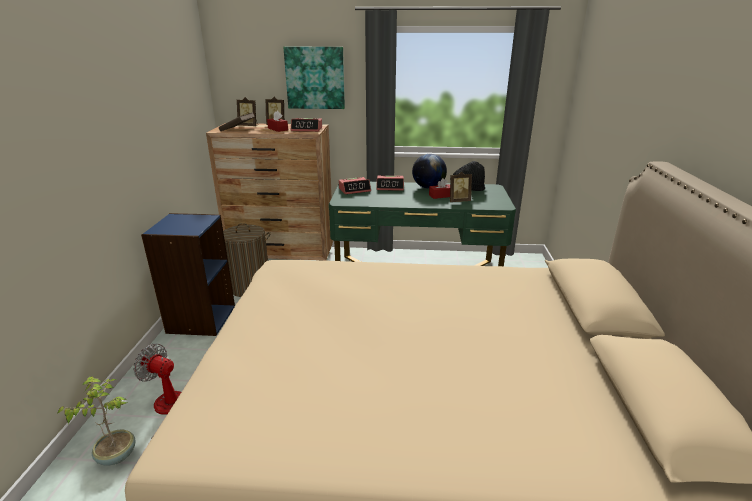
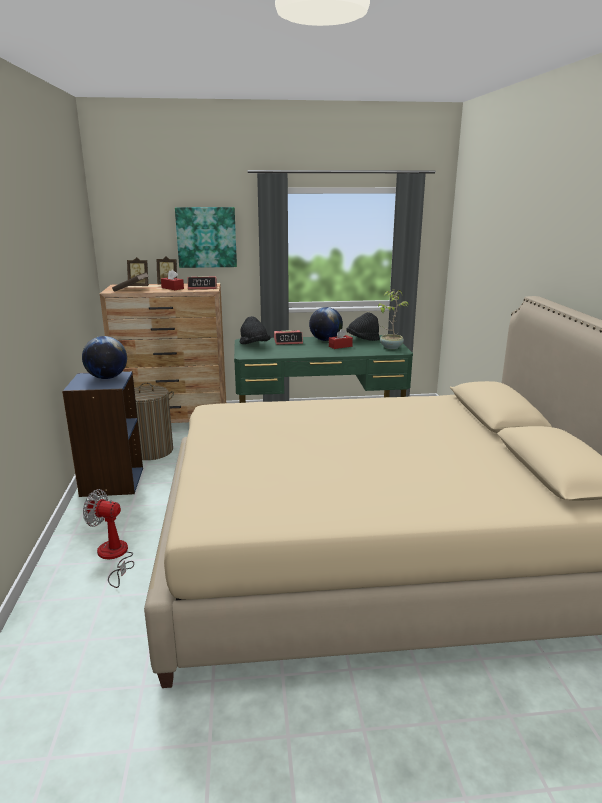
camera: 10 degrees left, 5 degrees down
potted plant [57,376,136,466] -> potted plant moved to [378,289,409,349]
alarm clock [339,177,371,194] -> black hat [240,316,271,344]
picture frame [449,172,472,202] -> none
none -> globe [82,336,127,379]

